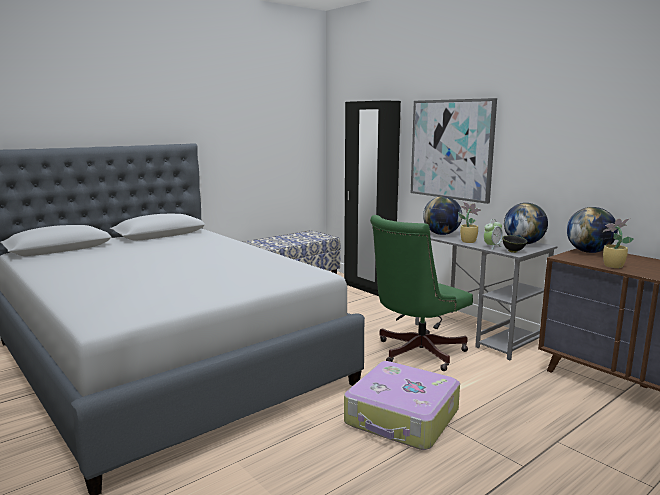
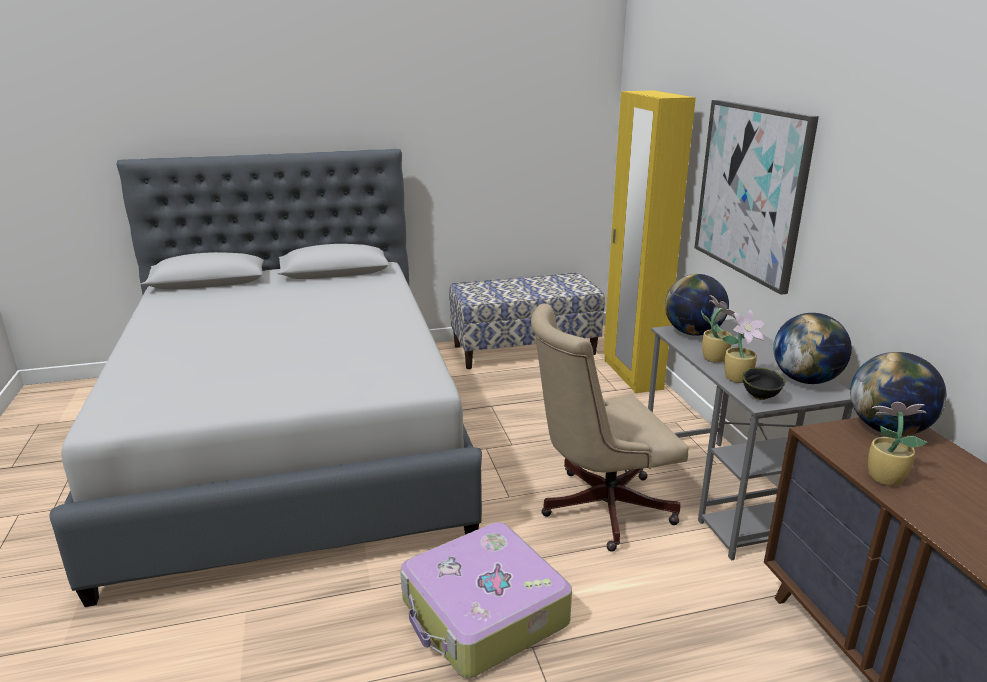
camera: 25 degrees right, 10 degrees up
black wardrobe [344,100,401,296] -> yellow wardrobe [603,90,696,393]
green office chair [370,215,473,371] -> beige office chair [531,304,688,552]
alarm clock [484,219,503,249] -> potted plant [721,310,765,383]

